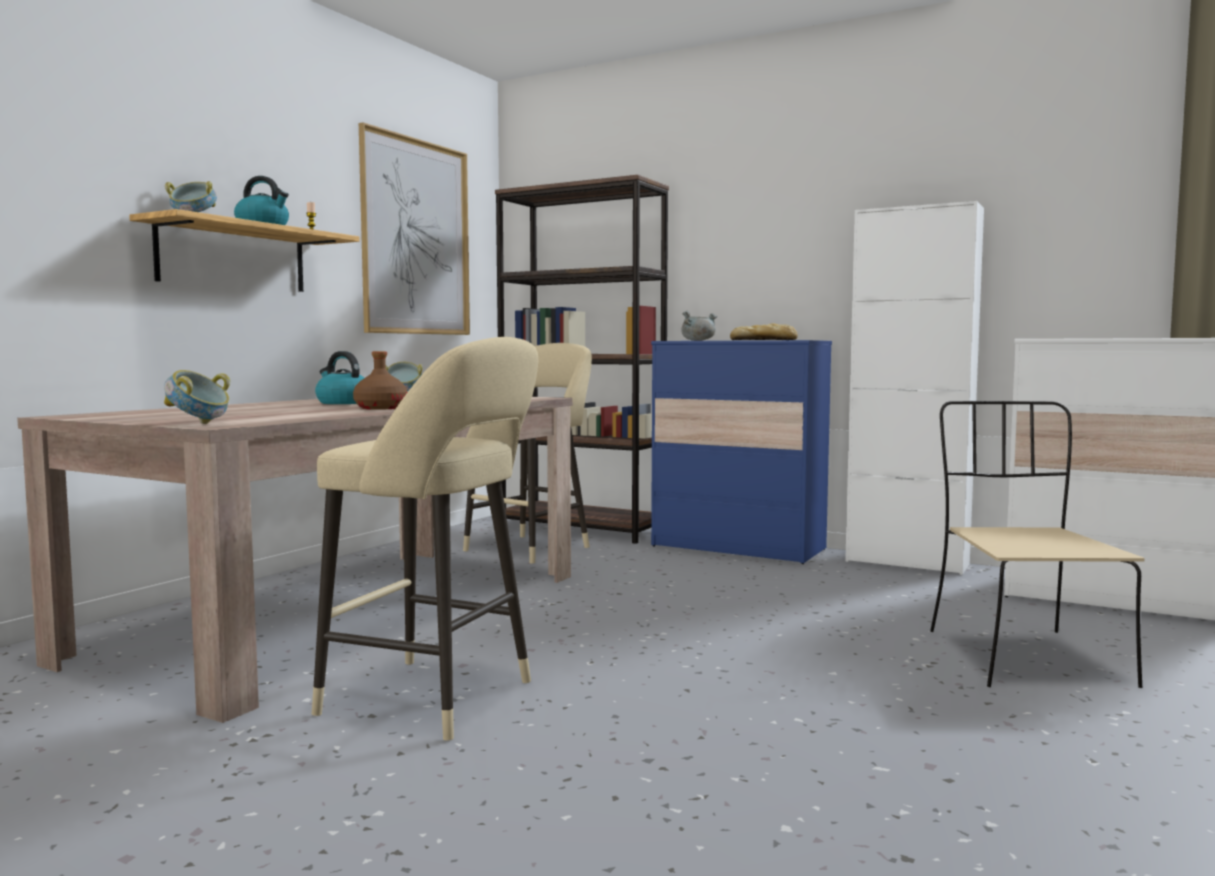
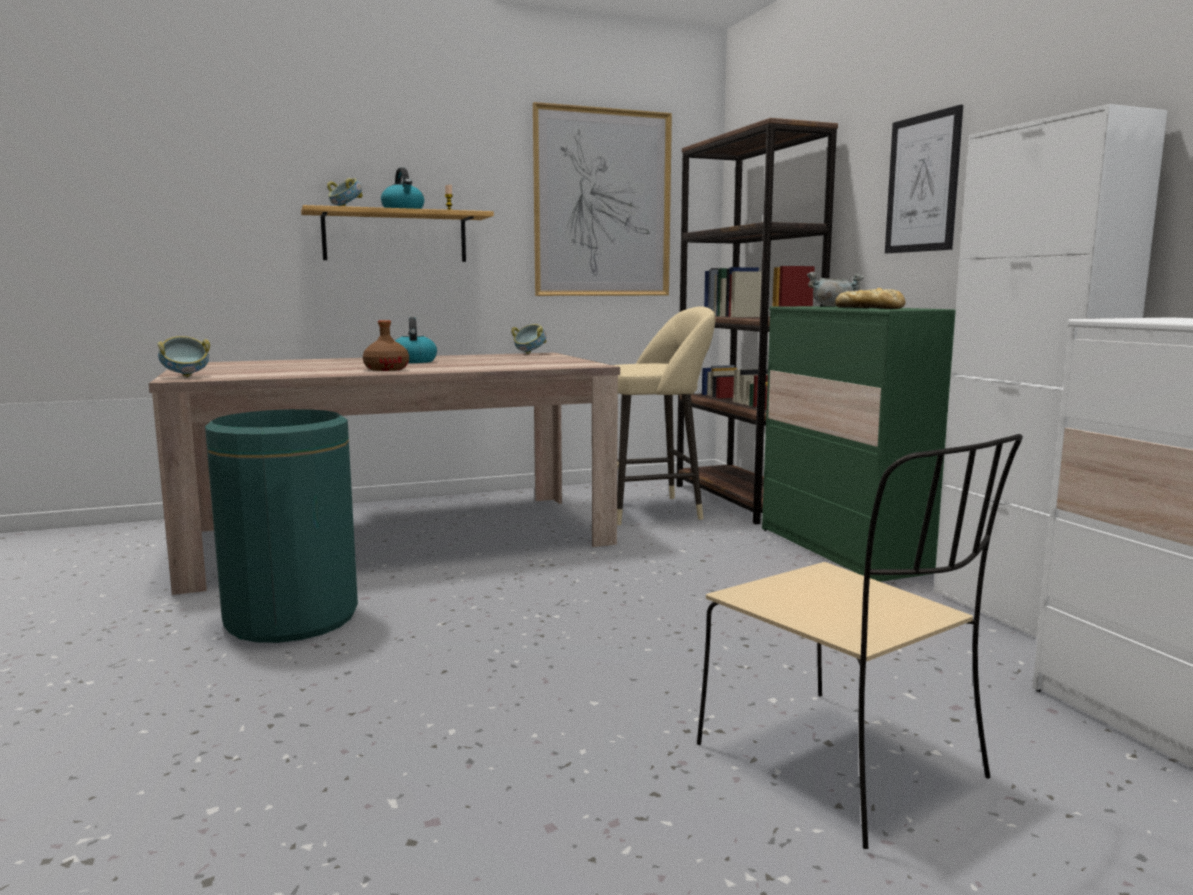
camera: 40 degrees right, 5 degrees up
beige stool [312,337,538,741] -> green trash can [205,409,358,643]
blue dresser [651,340,832,564] -> green dresser [762,306,956,582]
beige chair [930,401,1145,688] -> beige chair turned 105 degrees clockwise [697,434,1023,849]
none -> picture [885,105,963,253]

